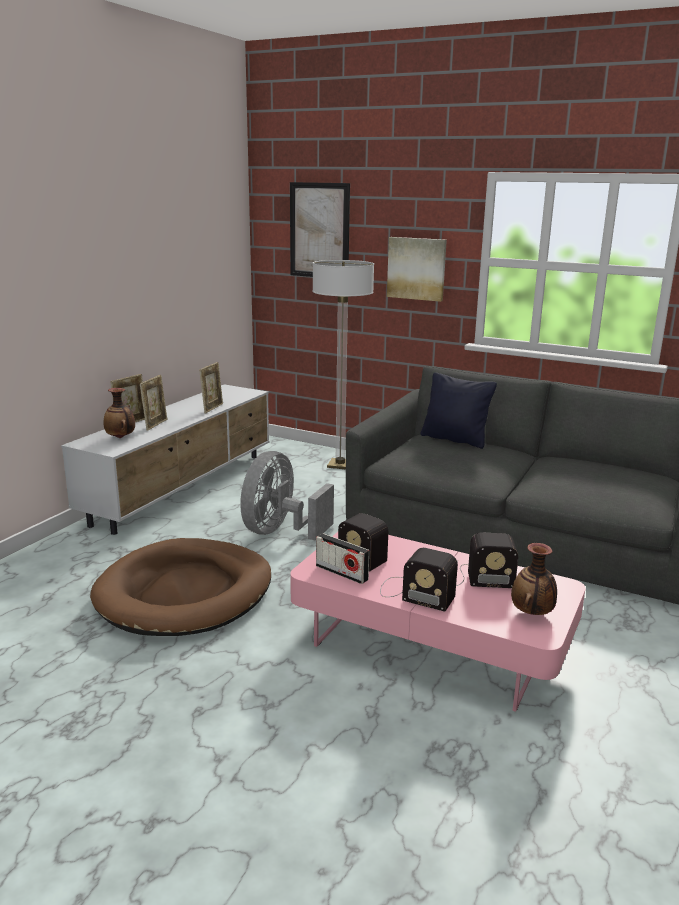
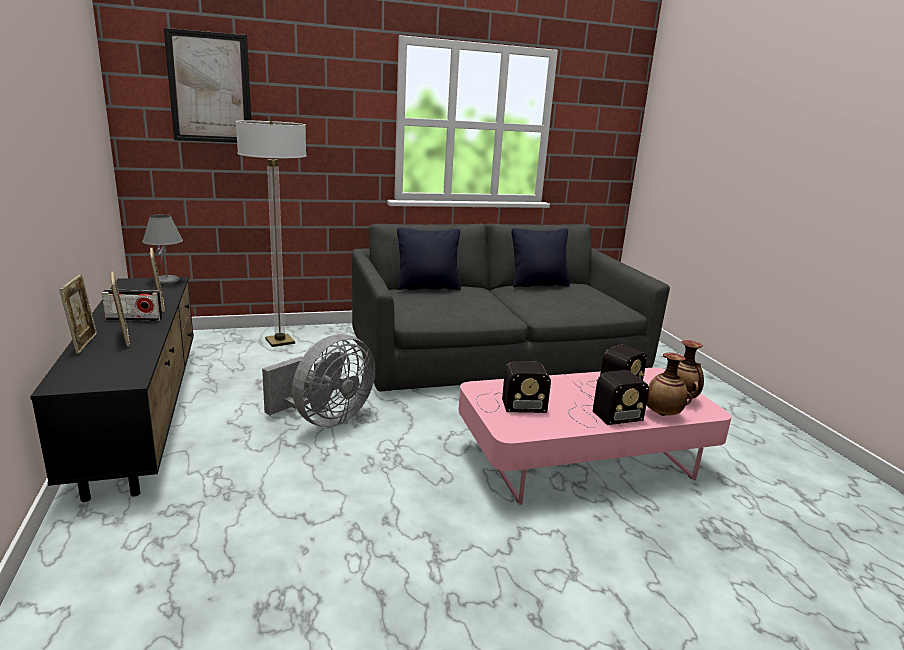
camera: 45 degrees left, 0 degrees up
white tv stand [61,384,269,535] -> black tv stand [30,277,194,502]
brown dog bed [90,538,271,636] -> none
vase [104,388,135,438] -> vase moved to [646,353,692,416]
grey fan [240,451,334,541] -> grey fan turned 120 degrees counterclockwise [262,334,375,427]
radio [316,533,369,584] -> radio moved to [101,289,163,321]
picture [387,237,447,302] -> none
none -> grey table lamp [142,214,183,284]
none -> black pillow [511,228,570,287]

